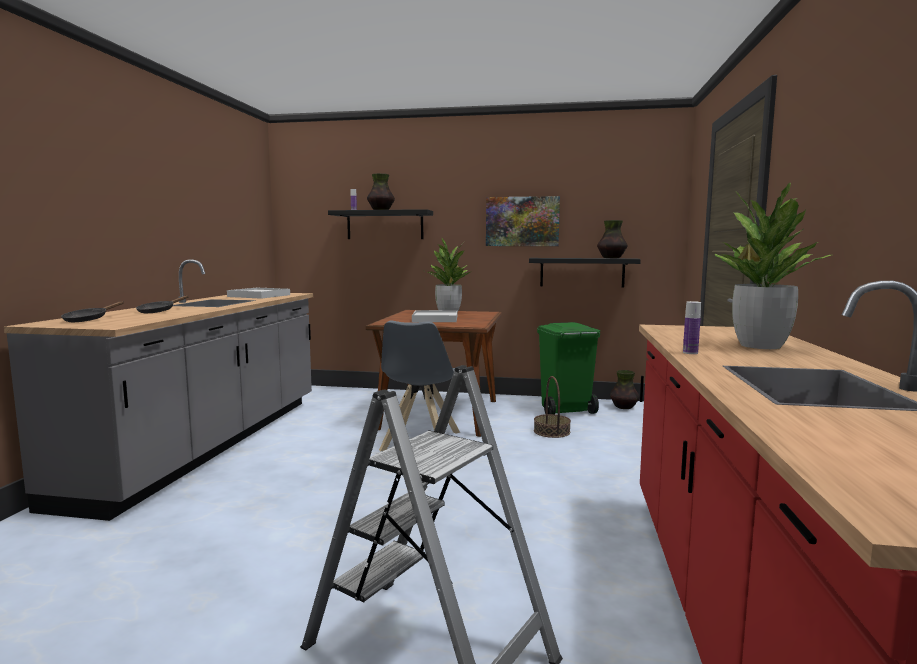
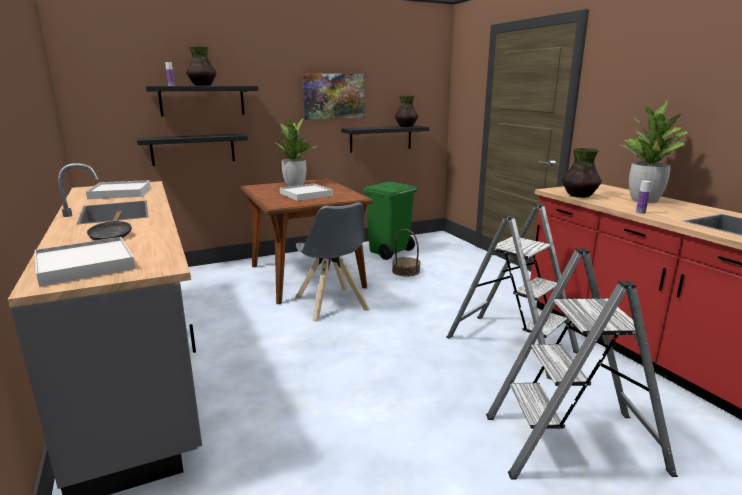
camera: 35 degrees left, 10 degrees up
black frying pan [61,301,124,322] -> white tray [35,237,135,286]
vase [610,370,640,409] -> vase moved to [562,148,602,198]
none -> black shelf [137,134,248,166]
none -> grey step ladder [446,203,579,380]

